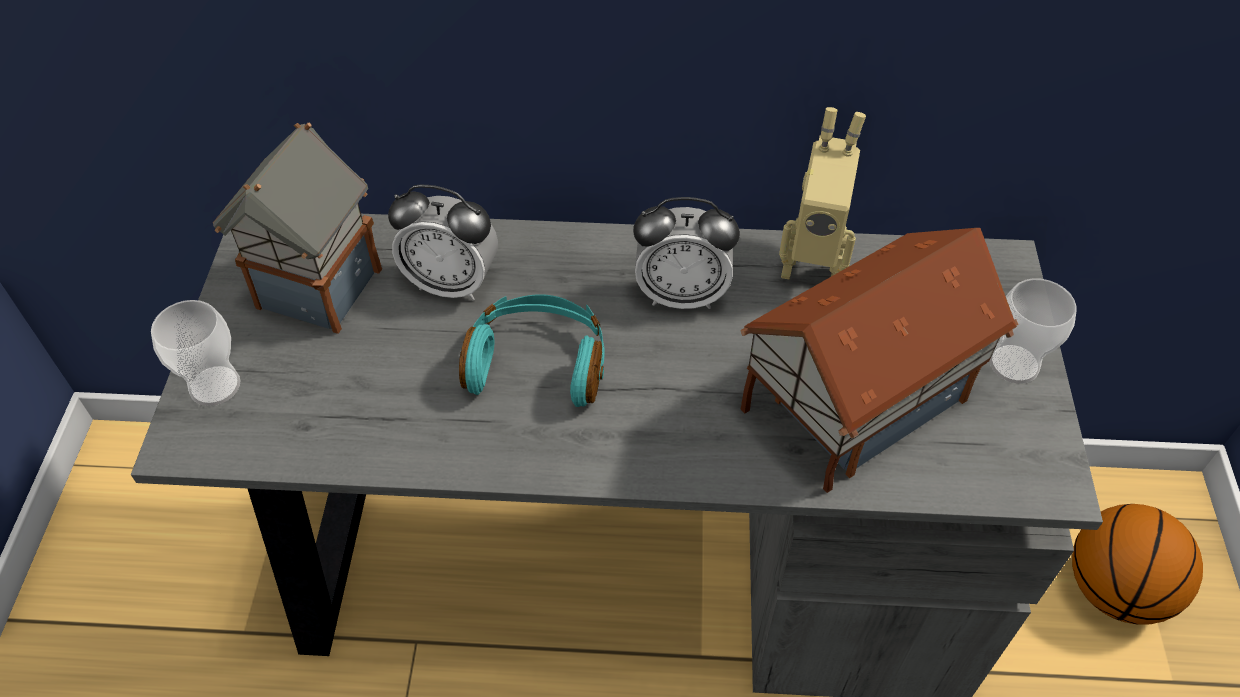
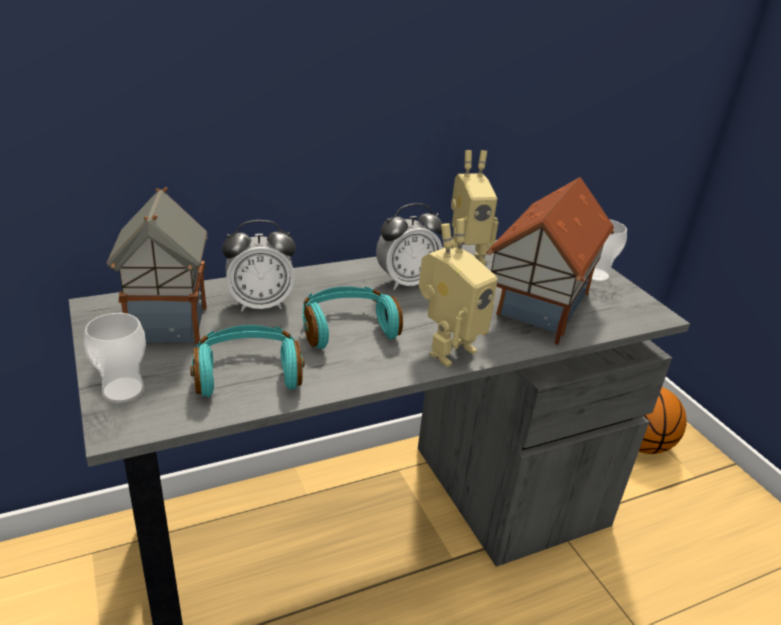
camera: 30 degrees left, 20 degrees down
none -> turquoise headphones [190,325,305,397]
none -> toy robot [419,219,498,367]

